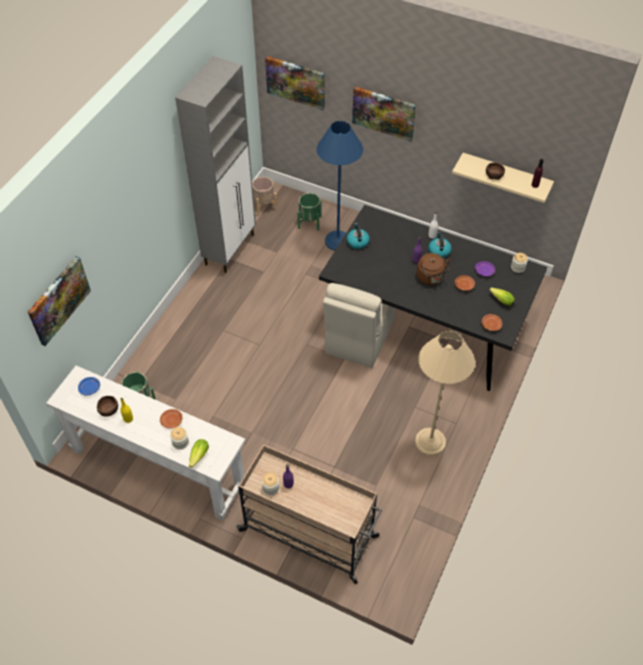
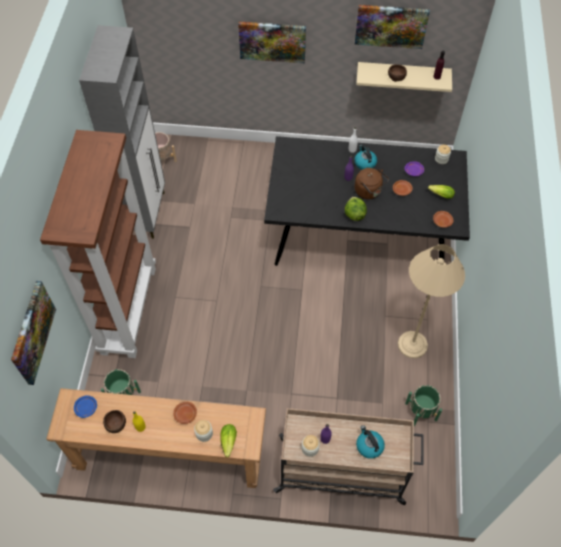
camera: 20 degrees left, 5 degrees up
white console table [46,365,246,521] -> brown console table [46,388,266,488]
picture [265,56,325,110] -> picture moved to [355,5,430,49]
green planter [298,193,322,231] -> green planter moved to [405,385,442,426]
blue floor lamp [317,121,363,251] -> none
beige chair [323,283,395,368] -> none
kettle [347,223,370,249] -> kettle moved to [356,425,385,459]
none -> brown bookcase [40,130,156,358]
none -> lettuce [345,197,367,221]

